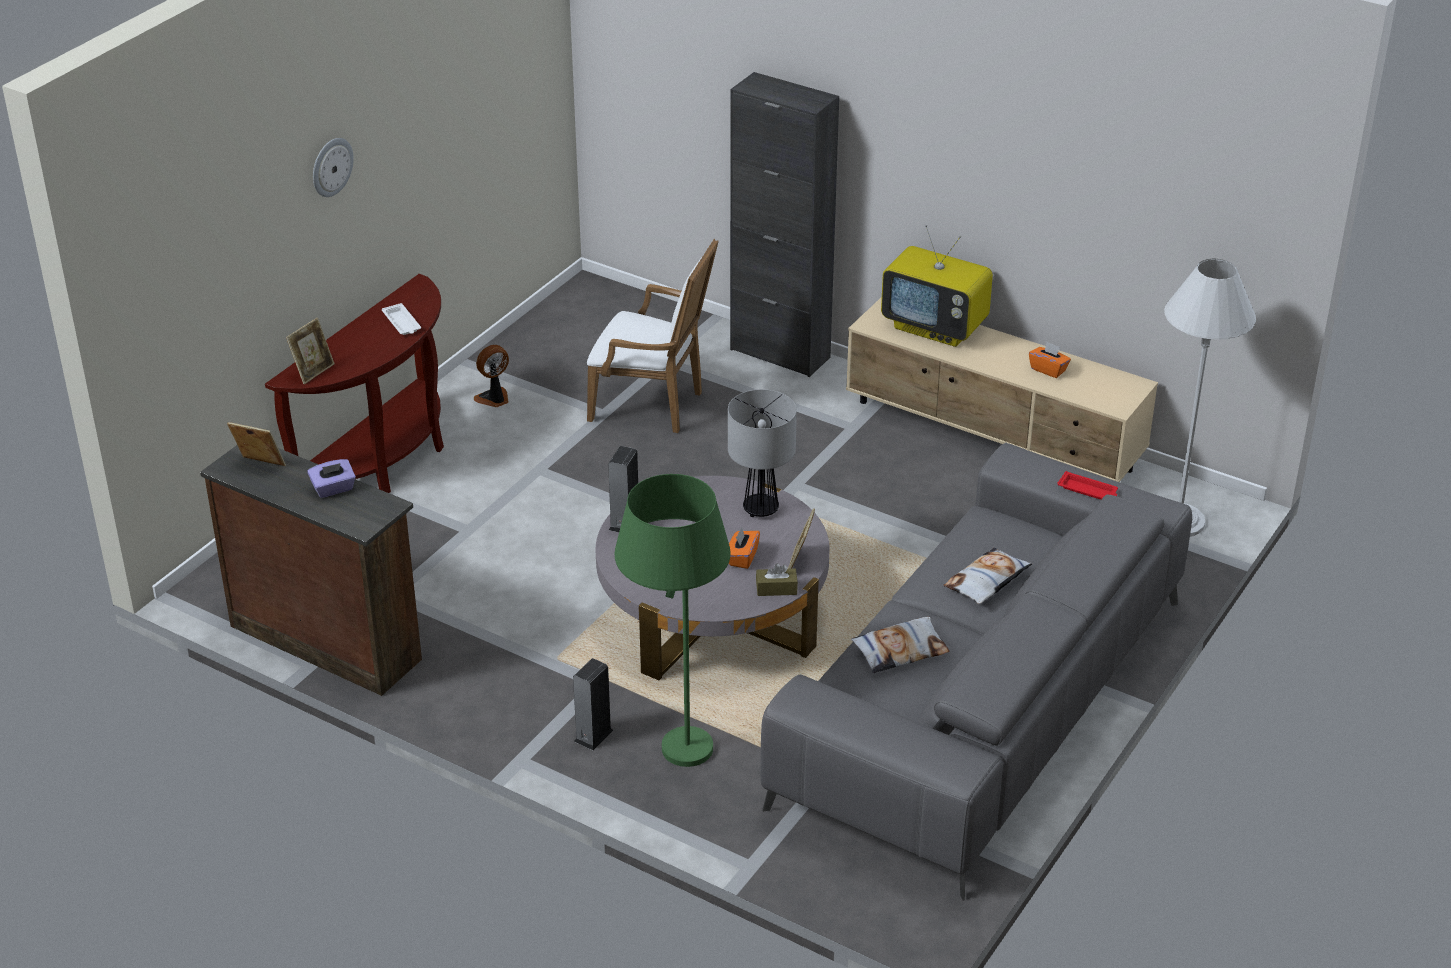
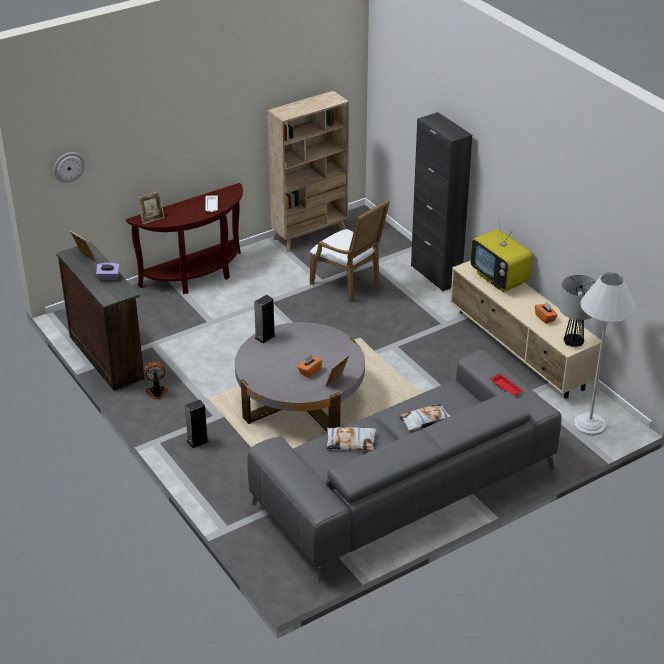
camera: 25 degrees right, 0 degrees up
wall clock [313,138,354,197] -> wall clock moved to [54,152,85,183]
fan [474,345,509,407] -> fan moved to [145,361,168,399]
green floor lamp [615,474,731,767] -> none
table lamp [728,389,797,517] -> table lamp moved to [559,275,597,347]
brown tissue box [756,563,798,596] -> none
none -> beige bookcase [267,91,349,252]

